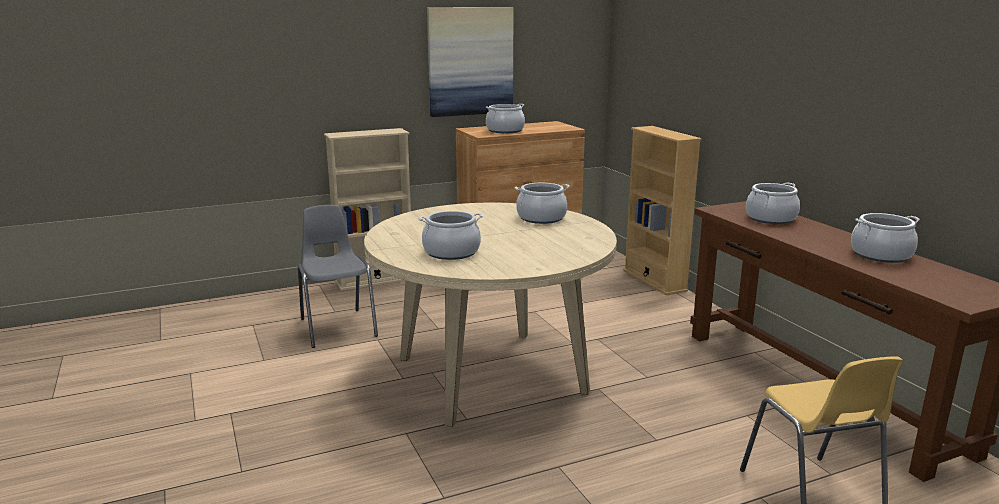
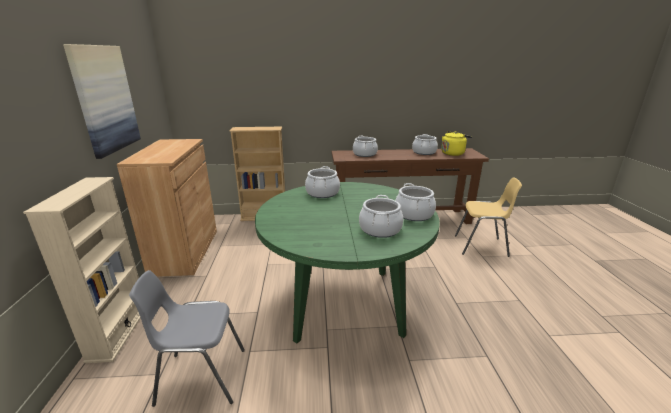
camera: 70 degrees left, 5 degrees up
beige dining table [364,203,617,427] -> green dining table [255,182,440,344]
cooking pot [486,104,525,133] -> cooking pot moved to [395,183,436,221]
none -> yellow kettle [441,131,472,156]

